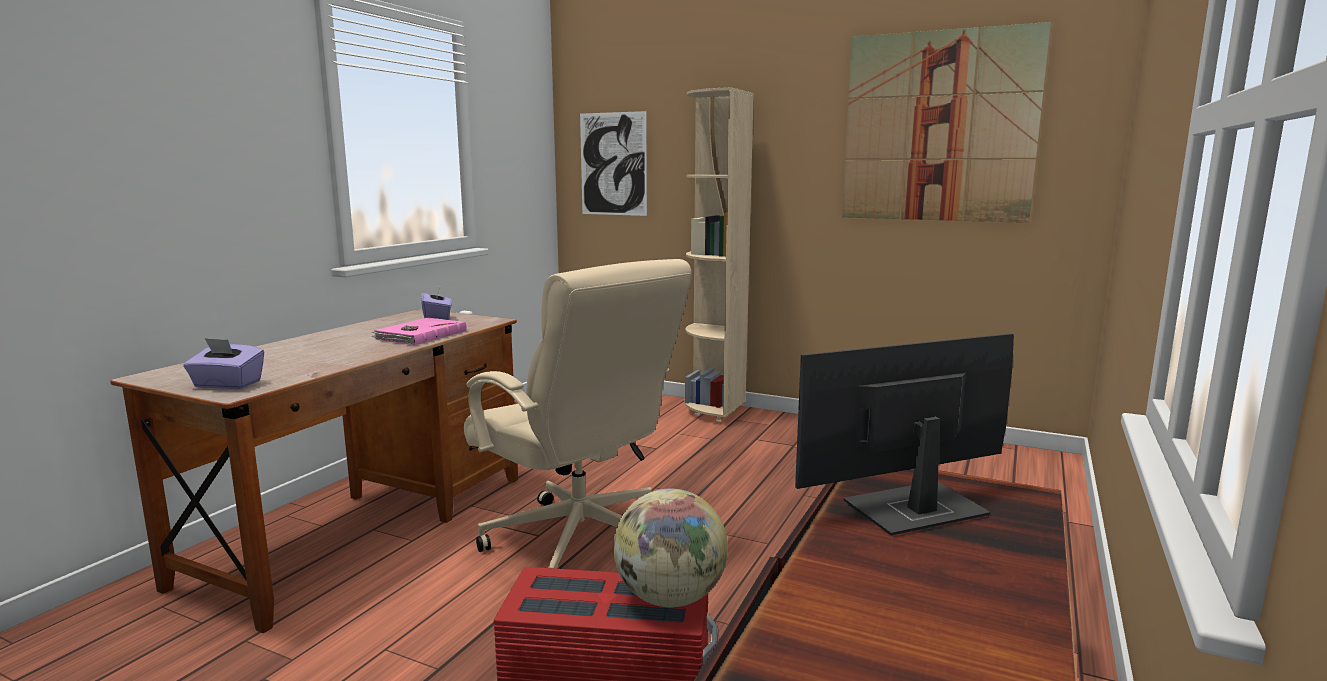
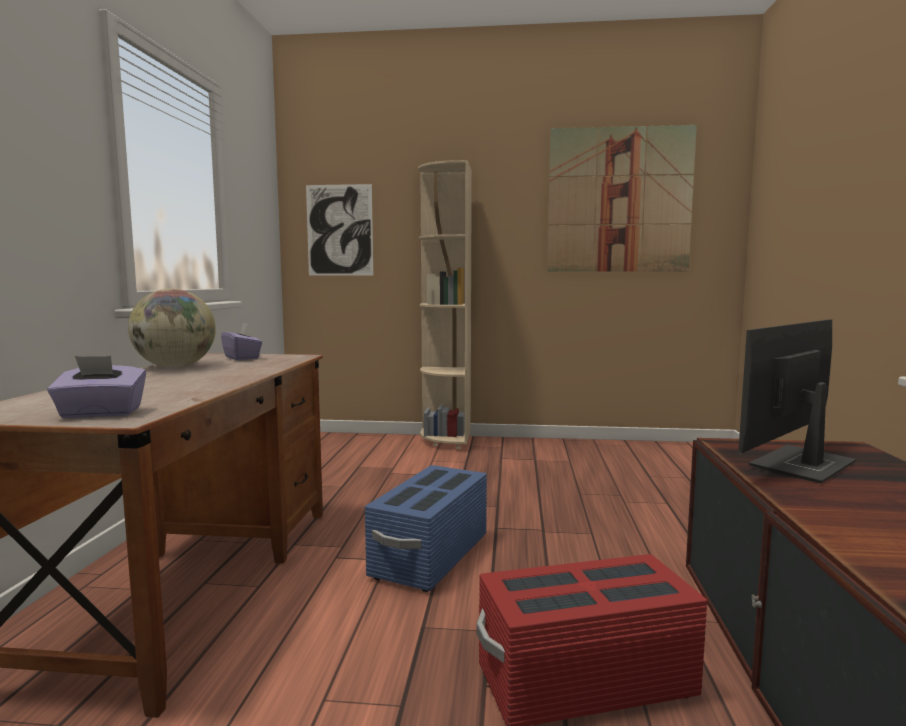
camera: 20 degrees left, 5 degrees down
pink book [371,318,466,345] -> none
beige office chair [464,259,692,569] -> blue storage box [365,465,487,592]
globe [613,489,728,607] -> globe moved to [128,289,216,368]

